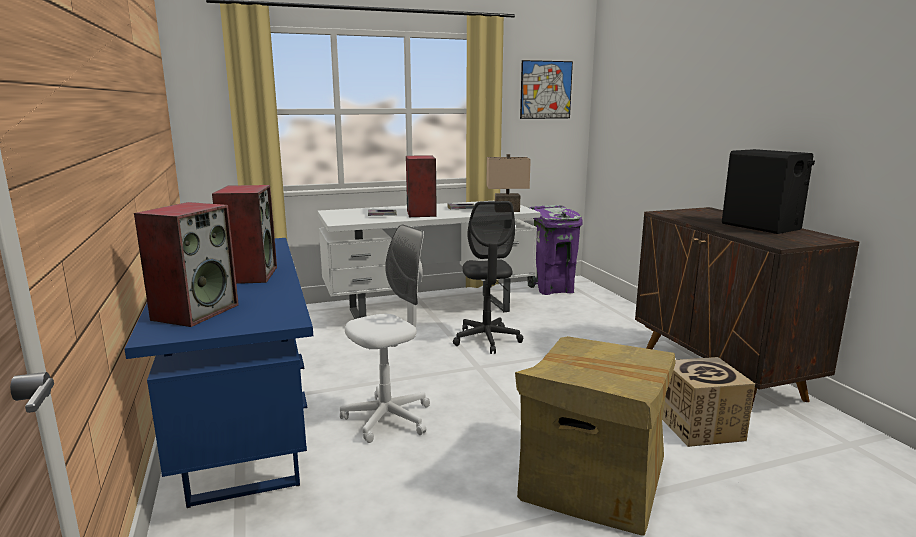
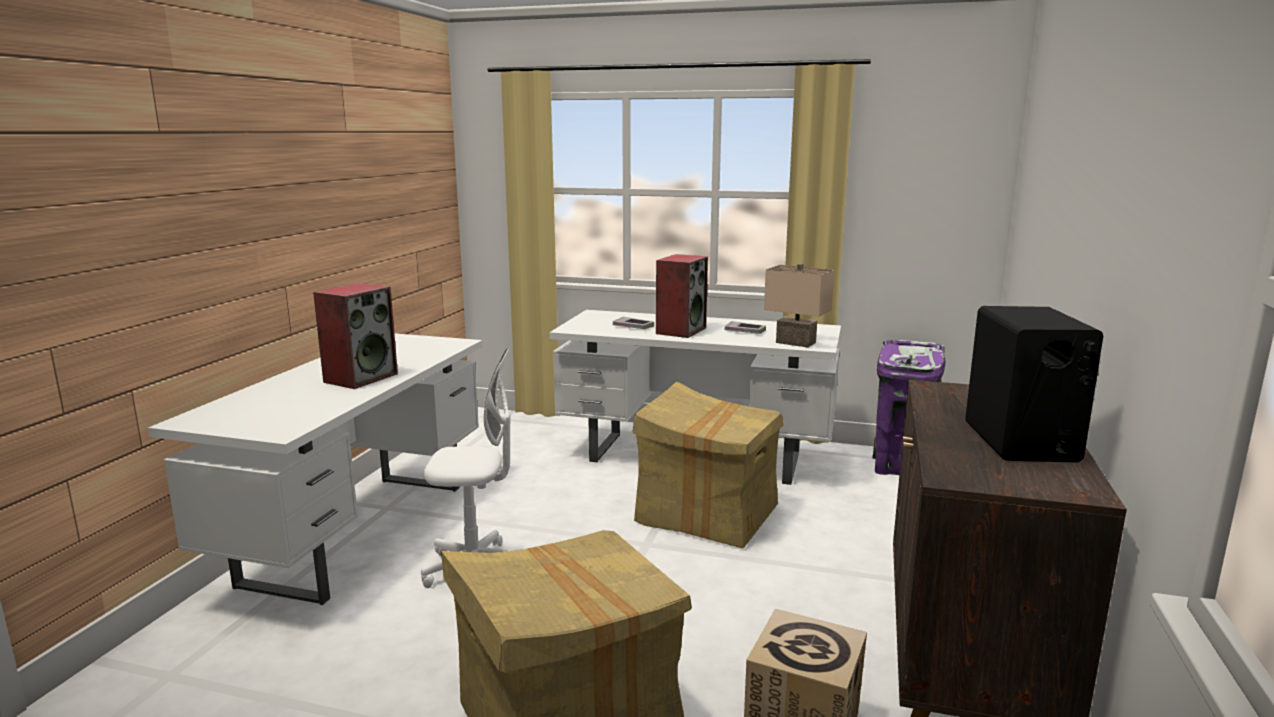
camera: 35 degrees right, 0 degrees up
blue desk [124,238,313,508] -> white desk [148,333,483,605]
speaker [134,202,239,327] -> none
grey office chair [453,201,523,354] -> cardboard box [632,381,784,549]
picture [520,60,573,119] -> none

